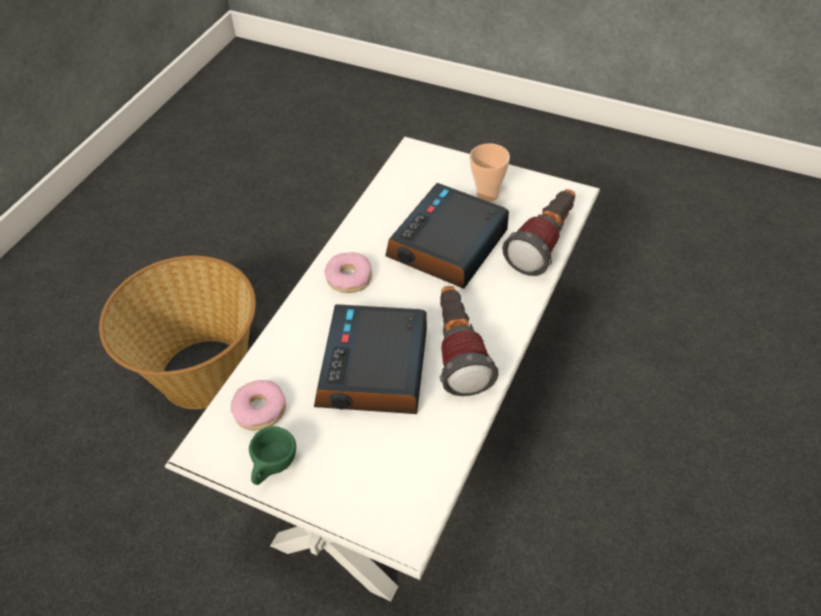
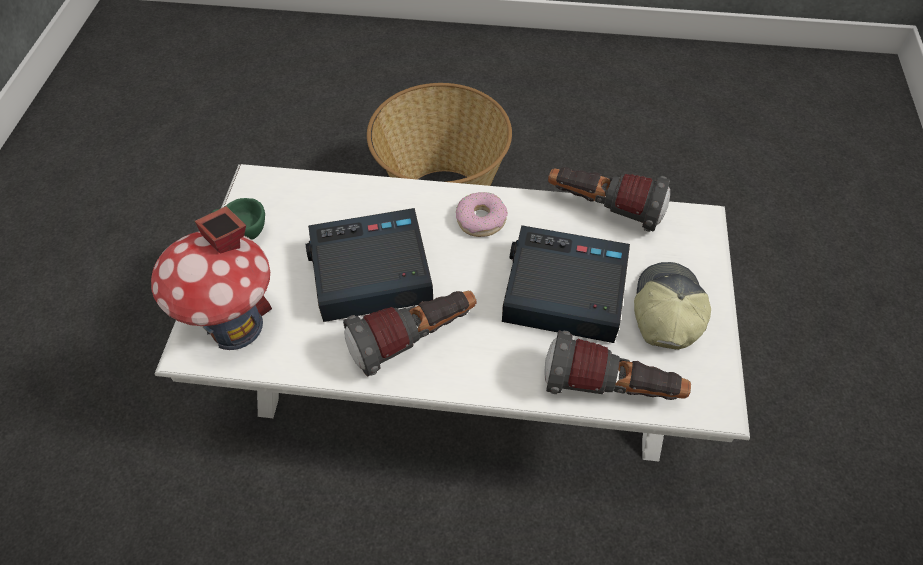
camera: 70 degrees right, 5 degrees up
donut [231,380,286,431] -> none
cup [470,143,510,202] -> cap [634,262,711,350]
none -> toy house [151,206,272,350]
none -> flashlight [548,167,670,232]

